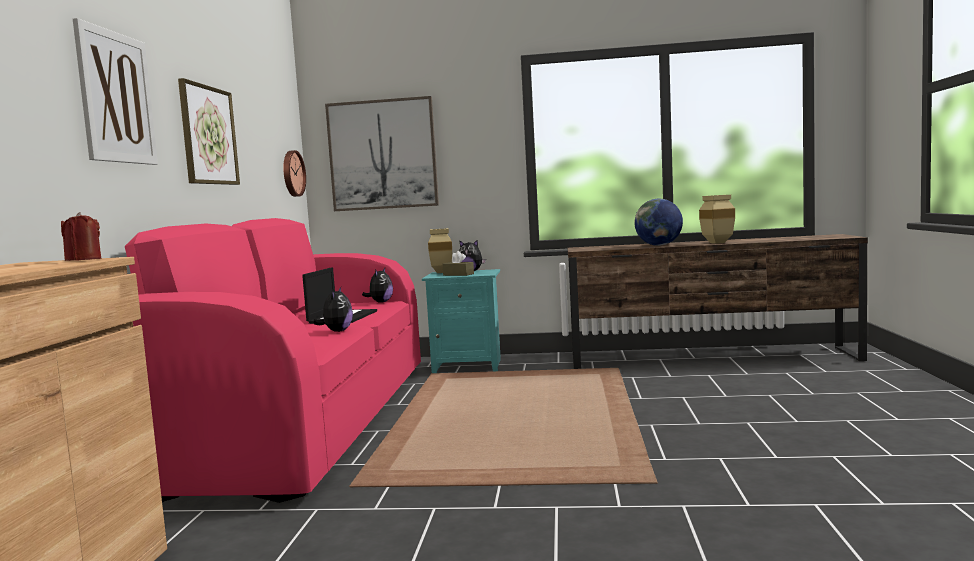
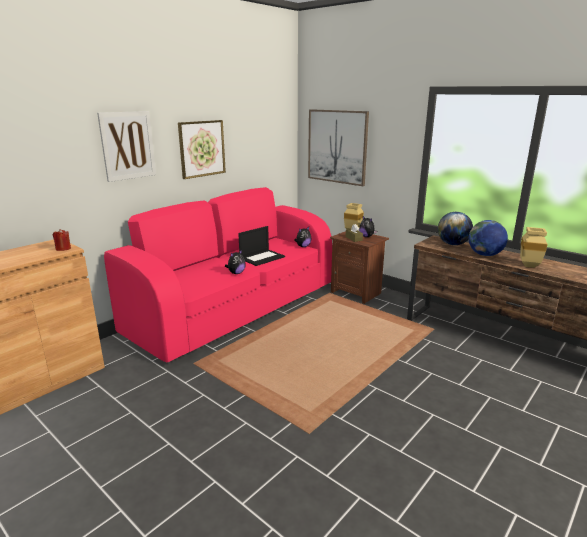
camera: 35 degrees right, 15 degrees up
wall clock [283,150,306,197] -> none
turquoise nightstand [422,269,501,373] -> brown nightstand [330,231,389,304]
none -> globe [438,212,473,245]

